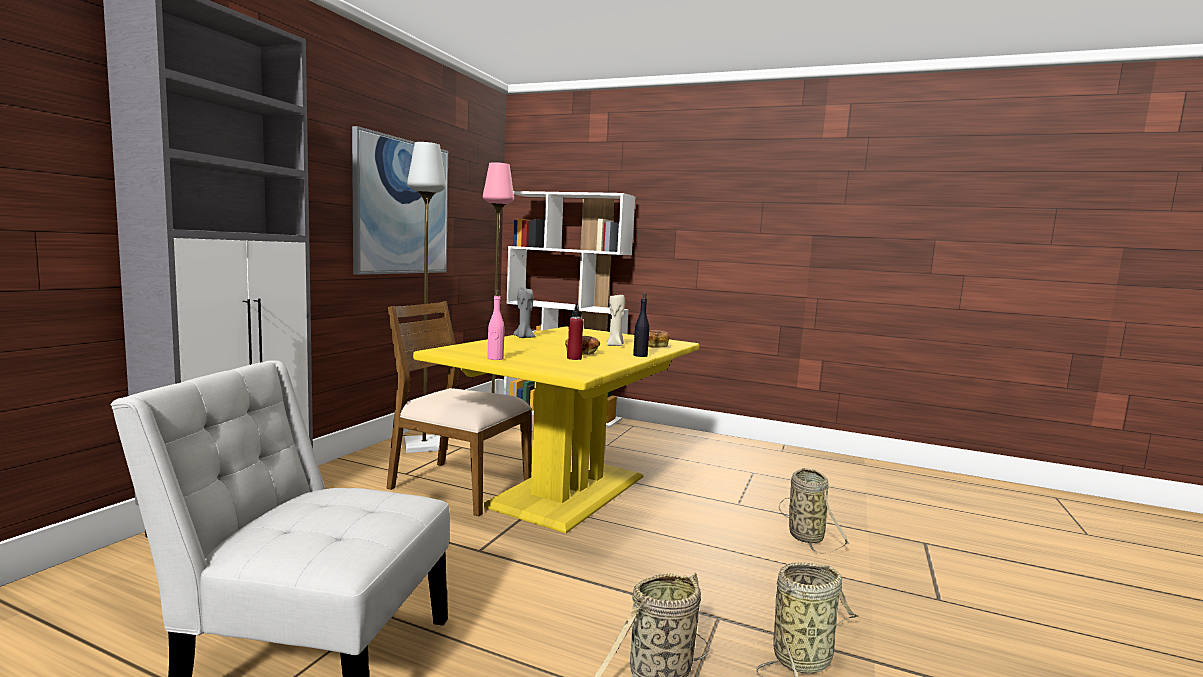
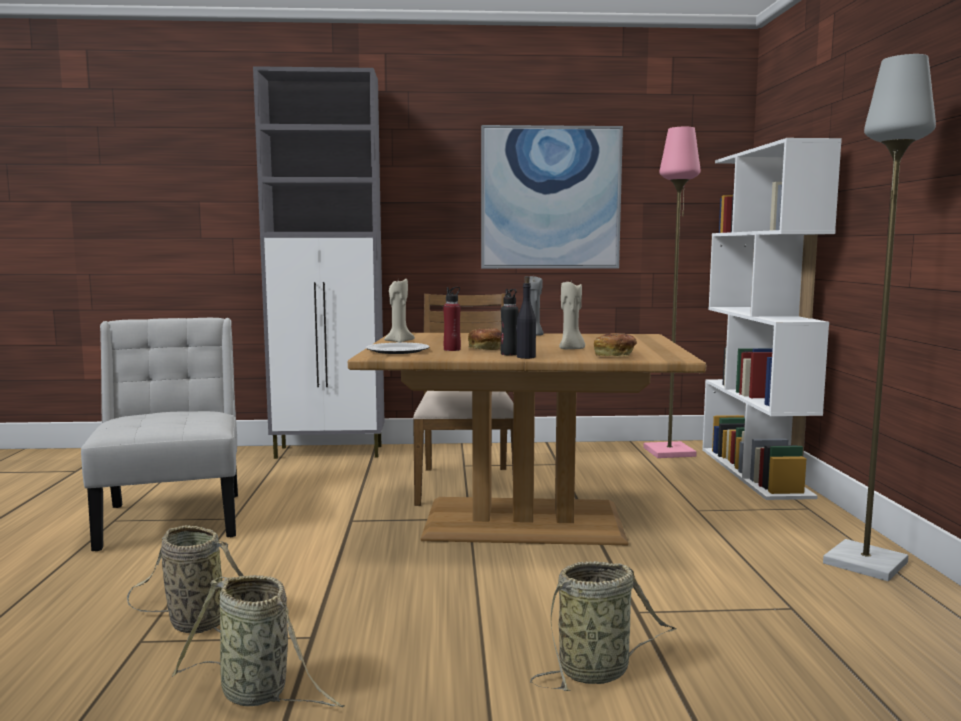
camera: 65 degrees right, 0 degrees up
grey floor lamp [404,142,446,453] -> grey floor lamp moved to [823,54,936,581]
yellow dining table [413,326,699,533] -> brown dining table [348,333,706,545]
pink bottle [487,290,504,360] -> beige candle [384,279,415,343]
none -> plate [366,343,429,354]
none -> black bottle [501,289,519,355]

